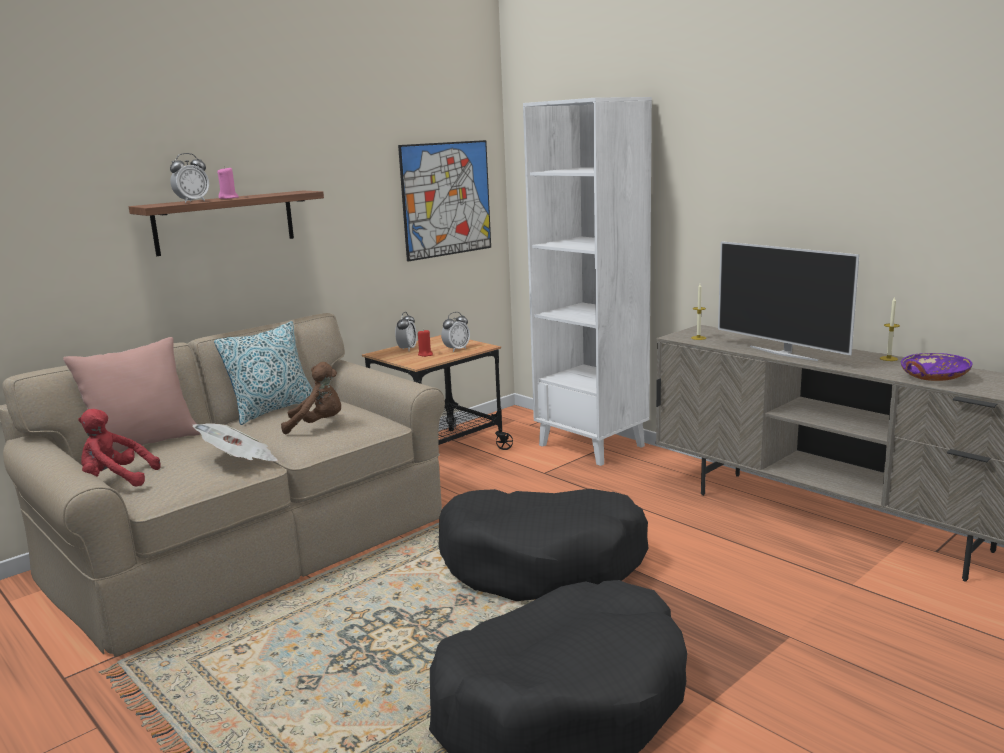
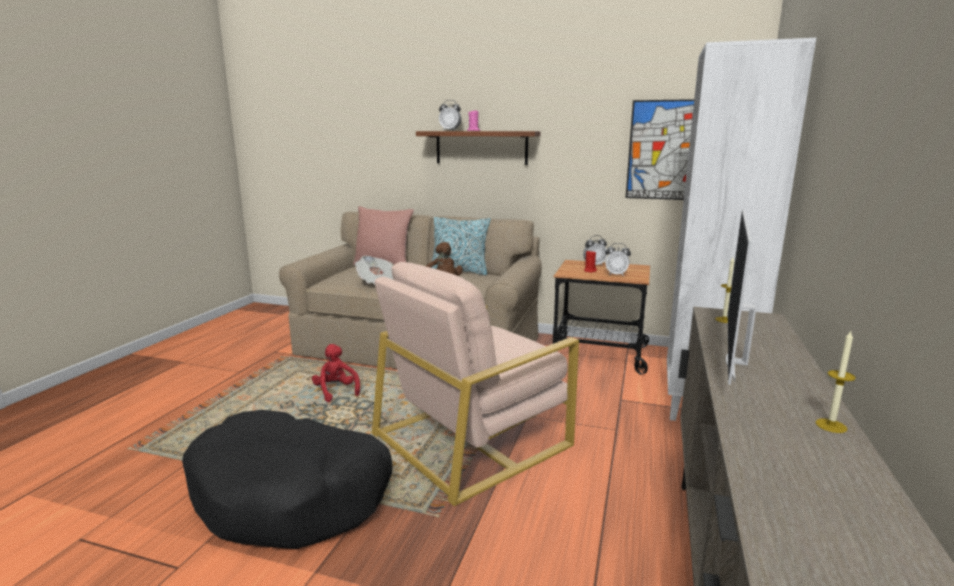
camera: 60 degrees right, 0 degrees up
red plush toy [78,409,161,487] -> red plush toy moved to [312,344,360,402]
black dog bed [439,489,648,601] -> beige armchair [372,262,579,506]
purple bowl [901,353,972,381] -> none

